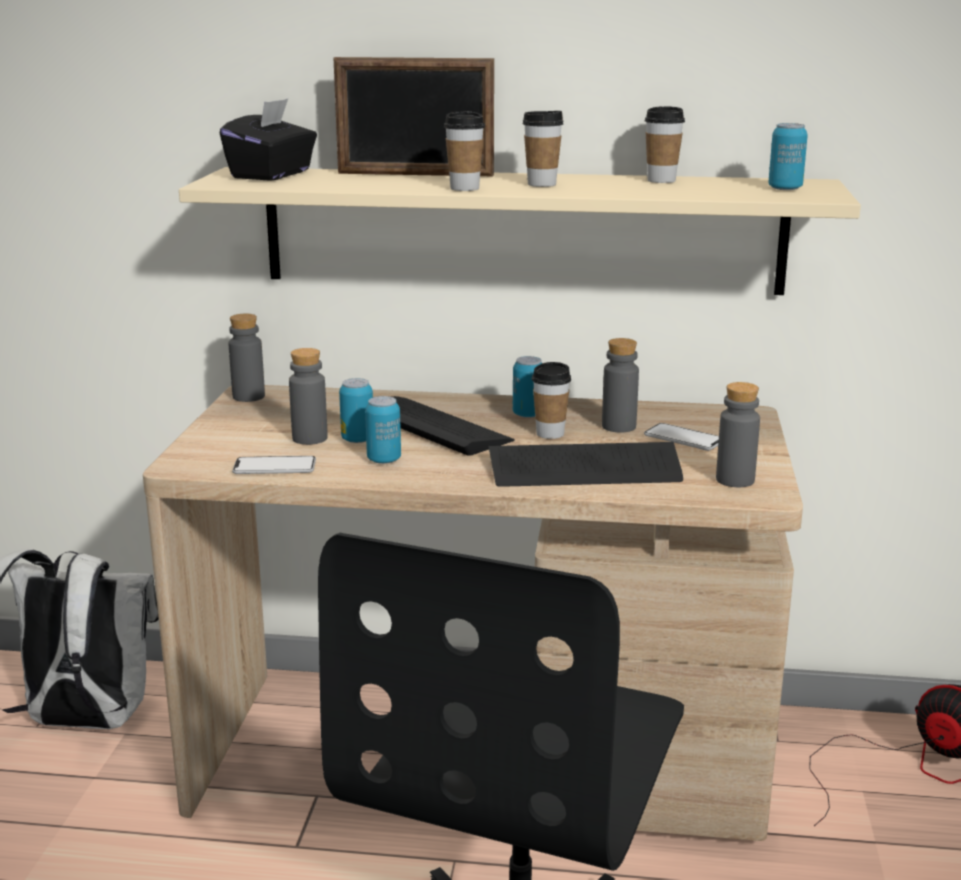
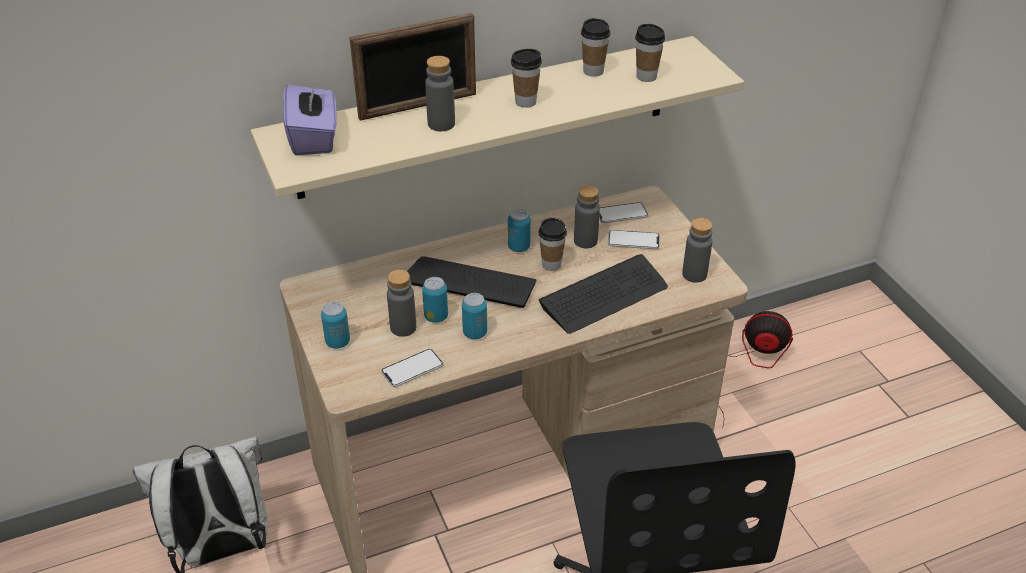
camera: 30 degrees left, 20 degrees up
black tissue box [220,99,317,181] -> purple tissue box [283,79,337,156]
grey bottle [229,314,265,402] -> grey bottle moved to [425,56,455,131]
cup [444,112,485,191] -> cup moved to [635,24,665,82]
can [768,123,808,190] -> can moved to [321,302,350,349]
none -> phone [599,202,648,223]

